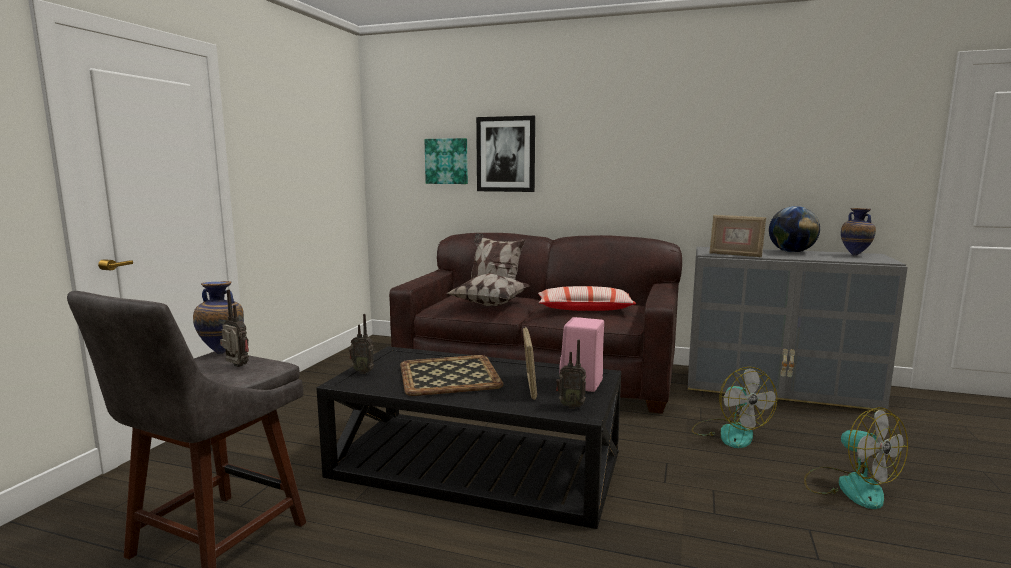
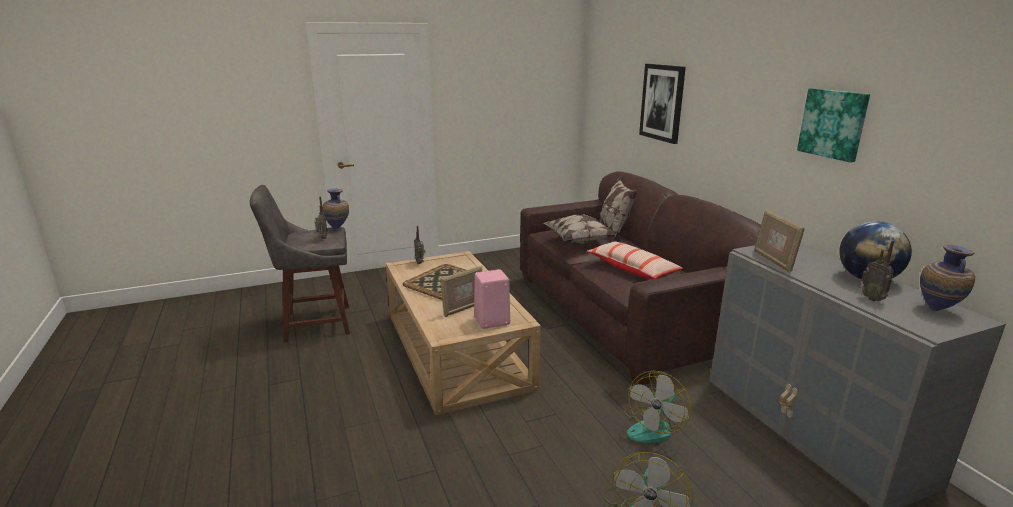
camera: 50 degrees right, 10 degrees up
black coffee table [317,346,621,529] -> beige coffee table [386,251,541,415]
picture [424,138,468,184] -> picture moved to [797,88,870,162]
radio [556,339,586,409] -> radio moved to [861,241,894,301]

